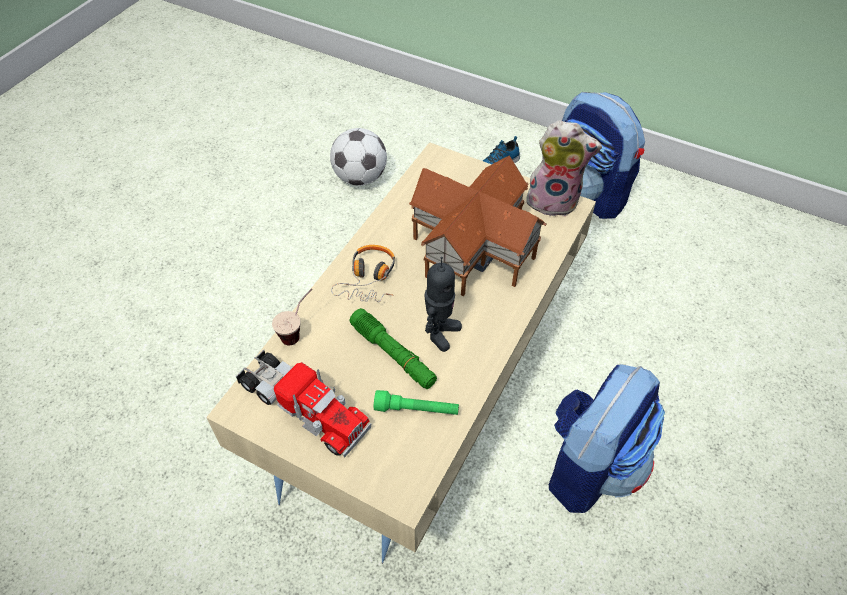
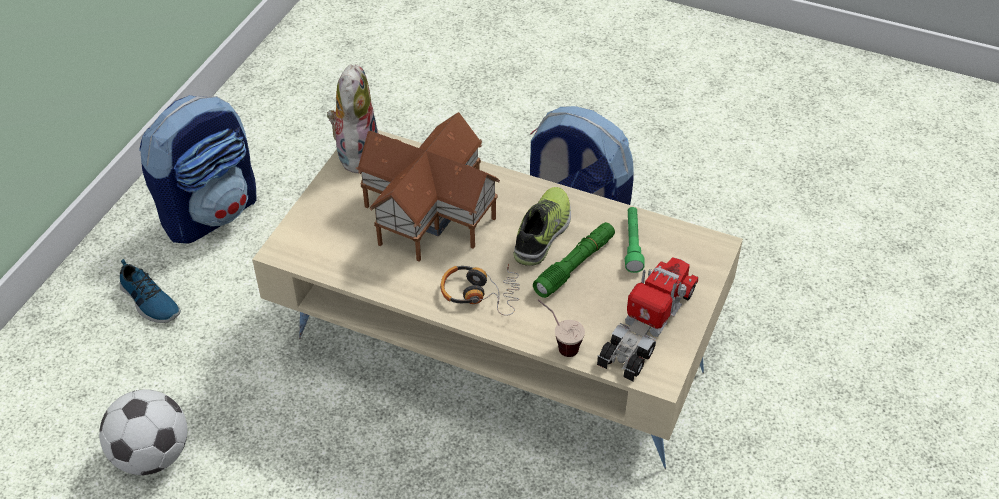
camera: 95 degrees left, 5 degrees down
toy robot [425,257,462,352] -> shoe [514,187,571,266]

